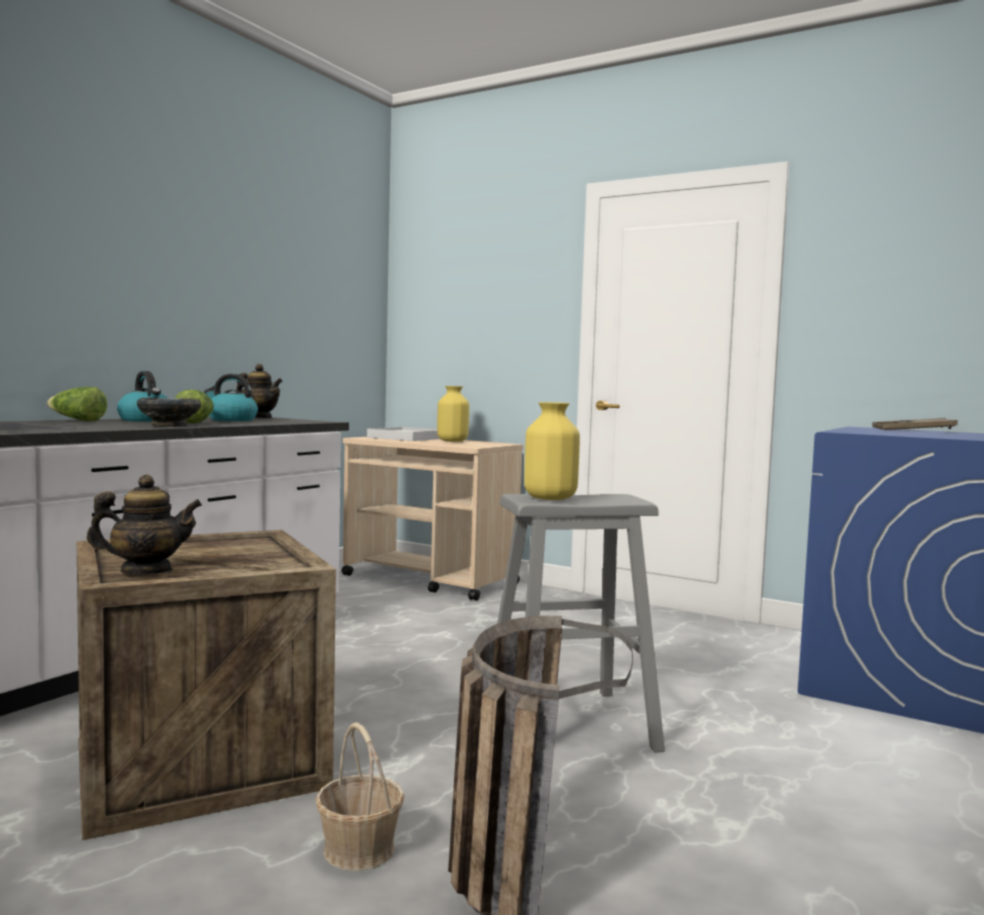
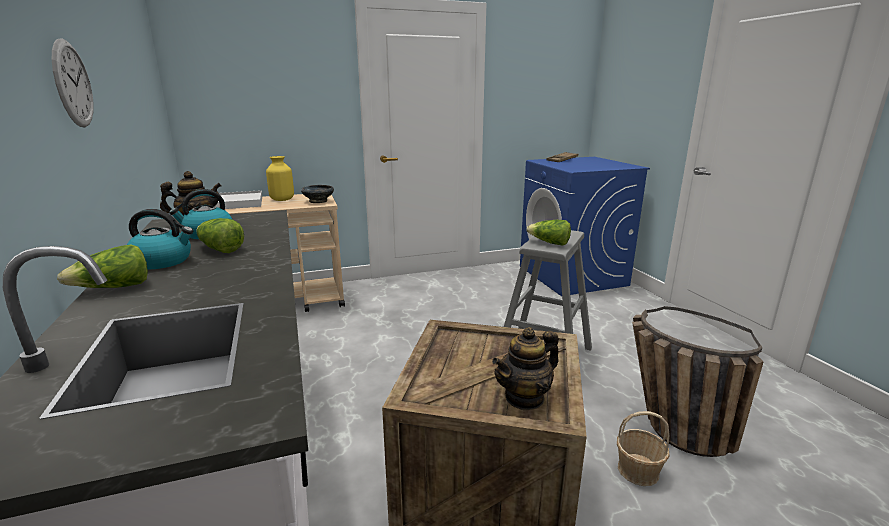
camera: 50 degrees left, 15 degrees up
teapot [87,474,202,574] -> teapot turned 150 degrees counterclockwise [492,327,559,411]
black bowl [137,398,201,427] -> black bowl moved to [301,185,334,203]
yellow vase [524,402,580,500] -> lettuce [526,220,571,246]
none -> wall clock [52,38,94,127]

